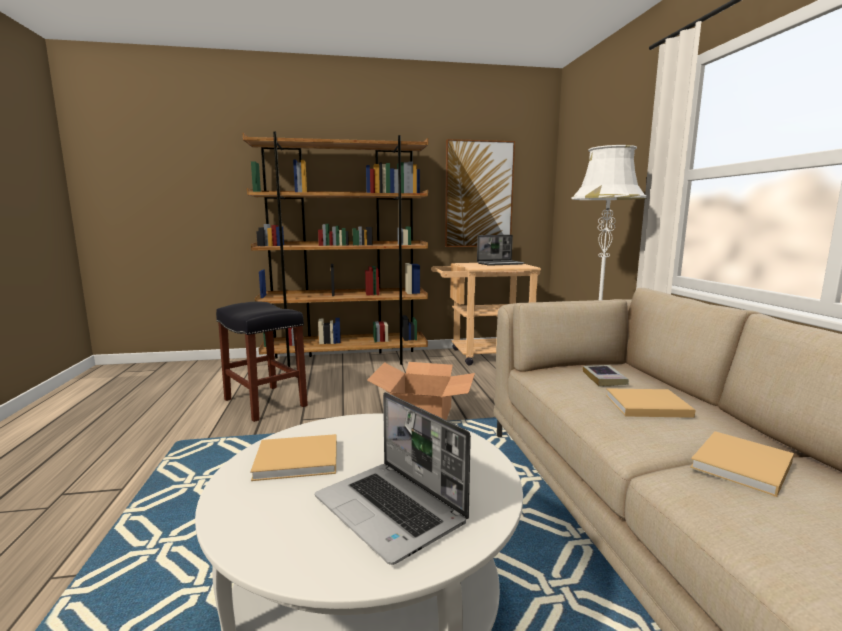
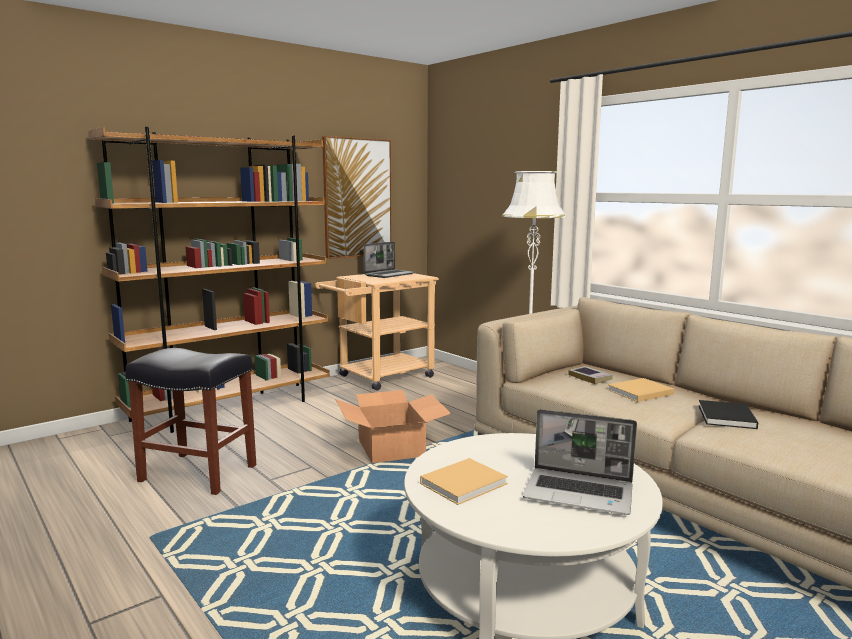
camera: 30 degrees left, 0 degrees up
beige book [690,431,794,497] -> black book [698,400,758,429]

